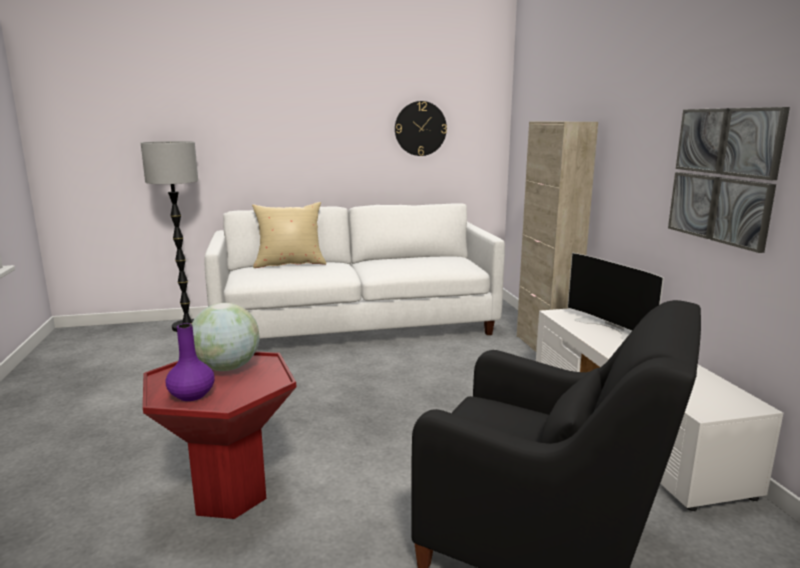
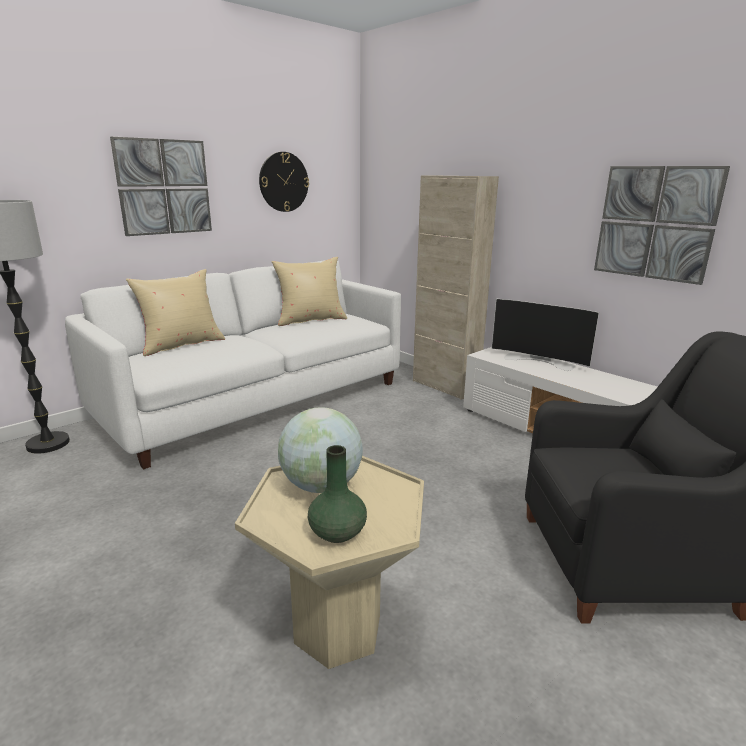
camera: 30 degrees left, 5 degrees up
red side table [143,351,296,519] -> beige side table [235,456,424,669]
purple vase [166,323,215,401] -> green vase [308,445,367,543]
none -> picture [110,136,212,236]
none -> beige pillow [272,257,347,326]

